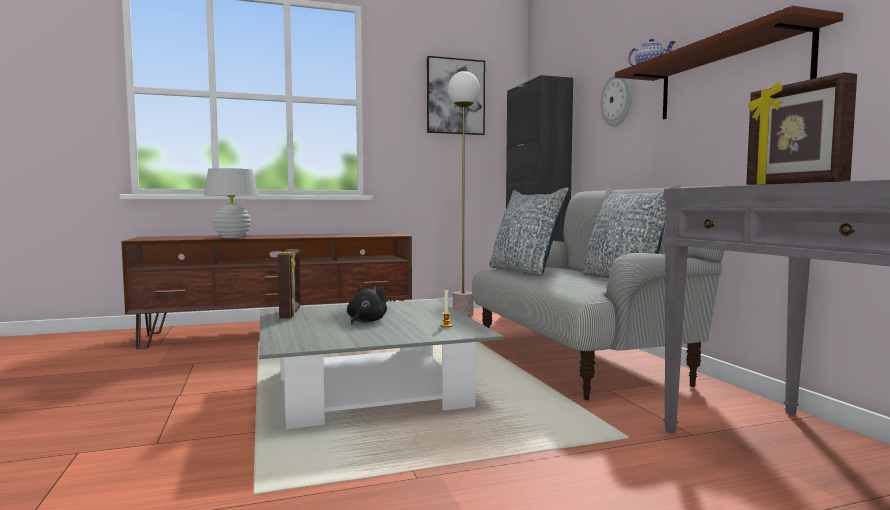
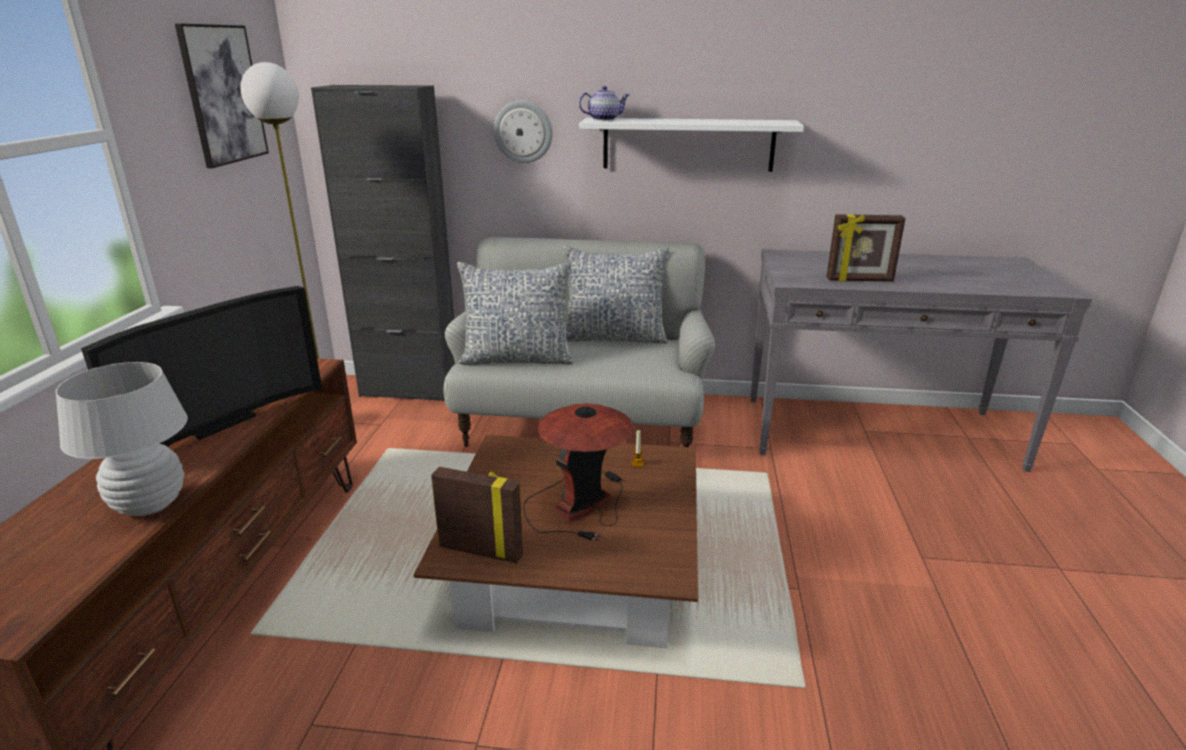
camera: 65 degrees left, 20 degrees up
grey coffee table [259,299,504,429] -> brown coffee table [414,435,698,648]
black plush toy [347,285,387,325] -> table lamp [523,403,634,541]
brown shelf [615,5,843,119] -> white shelf [579,118,804,172]
none -> television [81,286,322,447]

